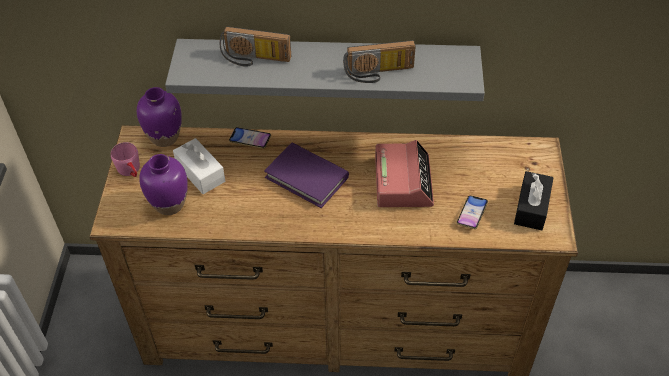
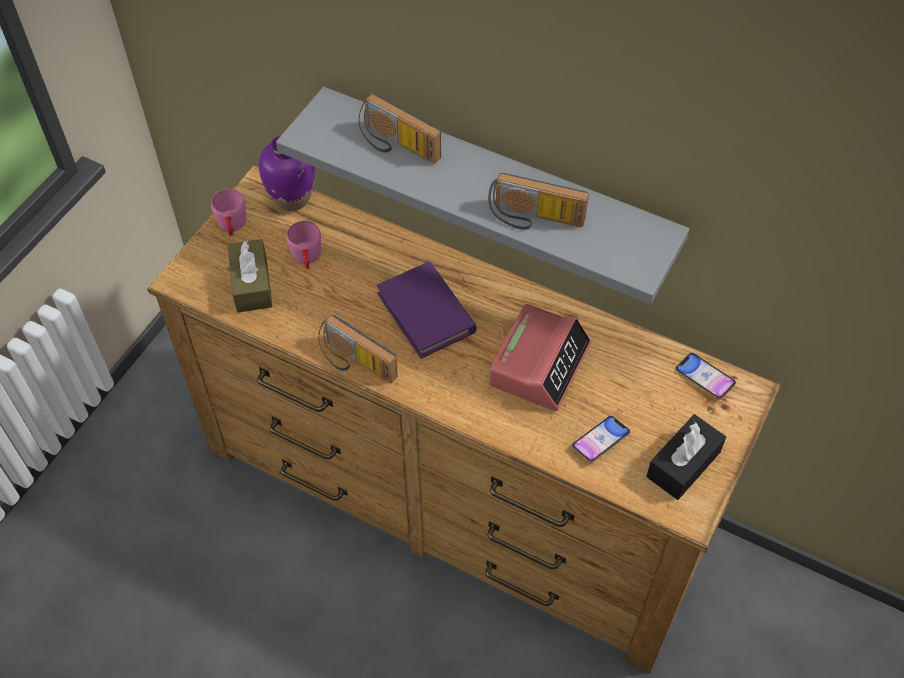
camera: 25 degrees right, 5 degrees up
purple vase [139,154,188,215] -> brown tissue box [227,239,273,313]
white tissue box [173,138,225,194] -> pink mug [286,221,321,269]
phone [229,127,271,149] -> phone moved to [675,353,736,400]
none -> radio [318,315,398,383]

